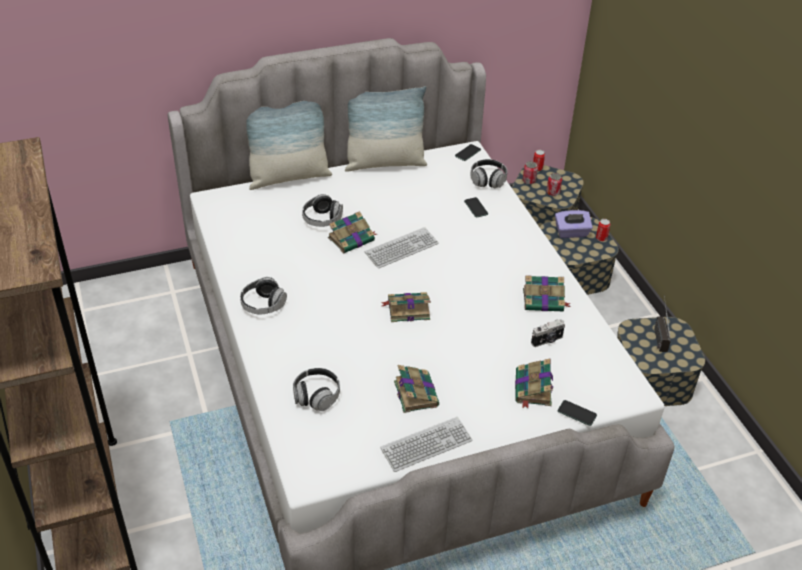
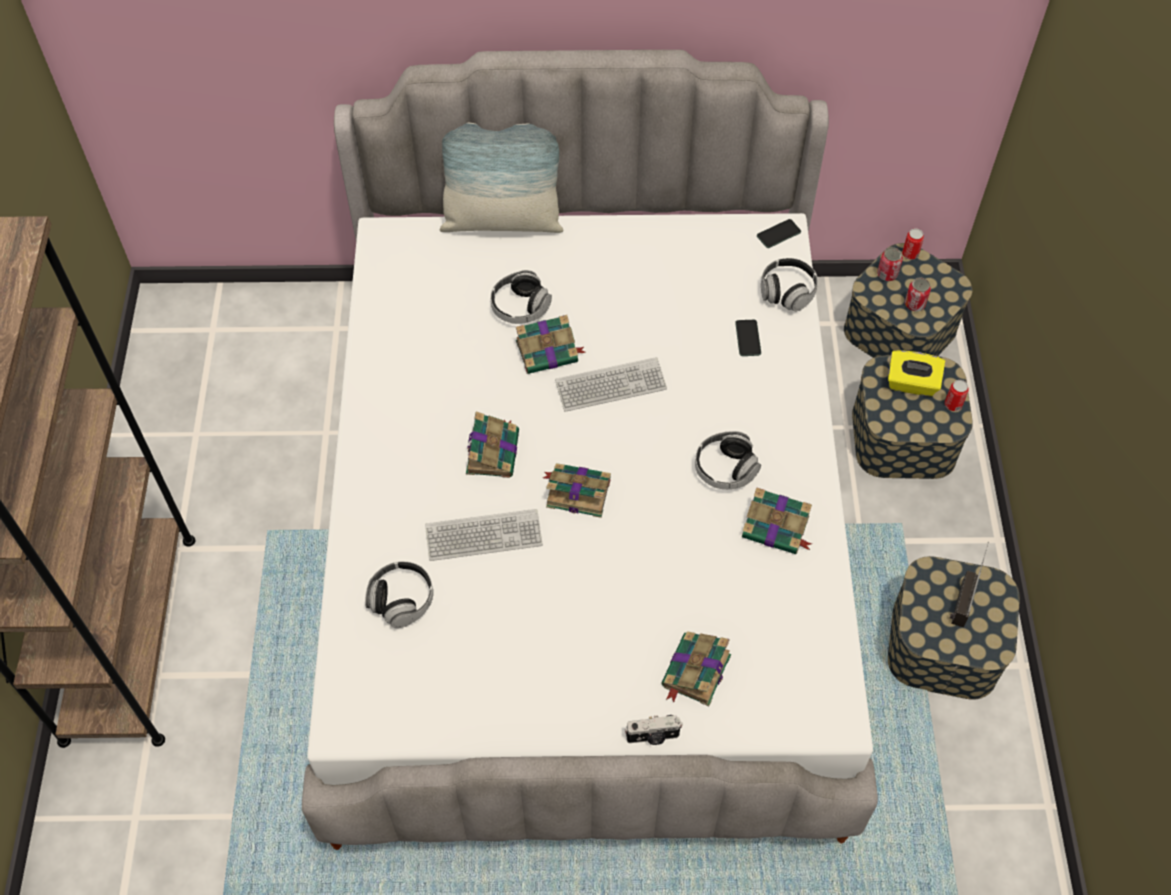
camera: 20 degrees right, 15 degrees up
headphones [240,277,287,314] -> headphones moved to [695,431,761,489]
pillow [345,86,427,172] -> none
keyboard [380,417,472,472] -> keyboard moved to [425,509,543,561]
book [394,365,439,413] -> book moved to [466,411,519,478]
camera [531,319,565,347] -> camera moved to [625,715,683,745]
purple tissue box [555,210,593,238] -> yellow tissue box [888,350,945,396]
phone [558,400,597,426] -> none

